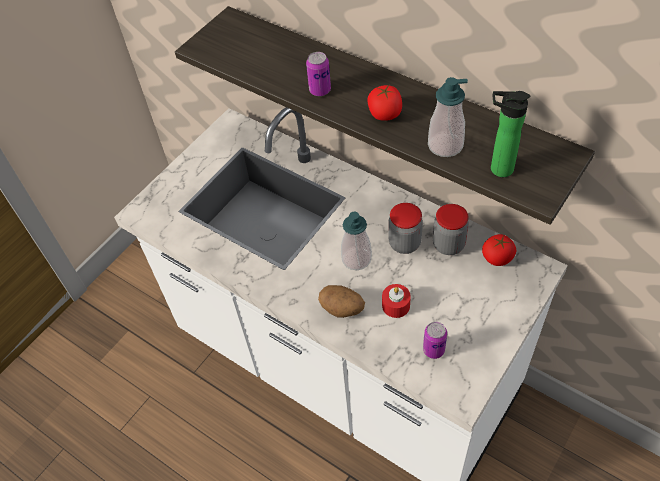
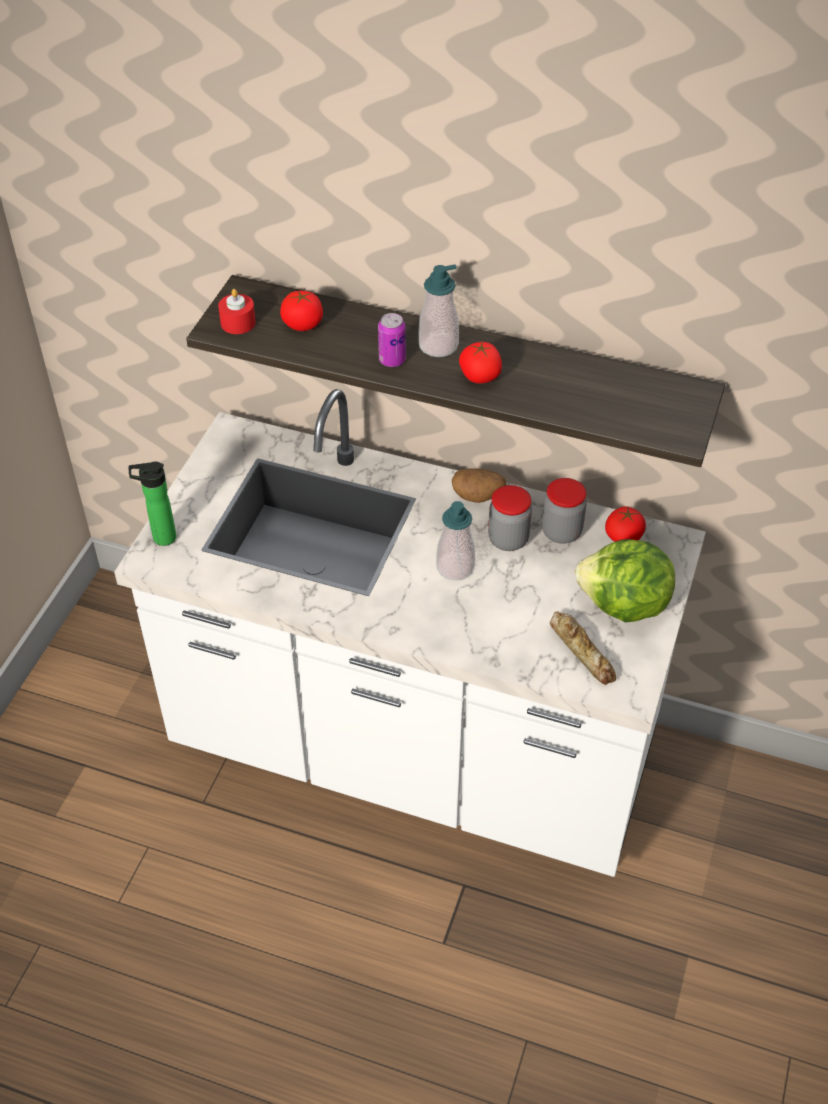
camera: 20 degrees left, 5 degrees down
potato [318,285,365,318] -> potato moved to [452,468,507,503]
red candle [382,284,411,318] -> red candle moved to [218,289,256,334]
can [423,322,447,359] -> bread [550,611,616,685]
soap dispenser [428,77,468,157] -> soap dispenser moved to [418,264,459,357]
bottle [491,91,530,177] -> bottle moved to [128,462,176,546]
none -> tomato [280,291,323,331]
none -> lettuce [575,539,675,622]

